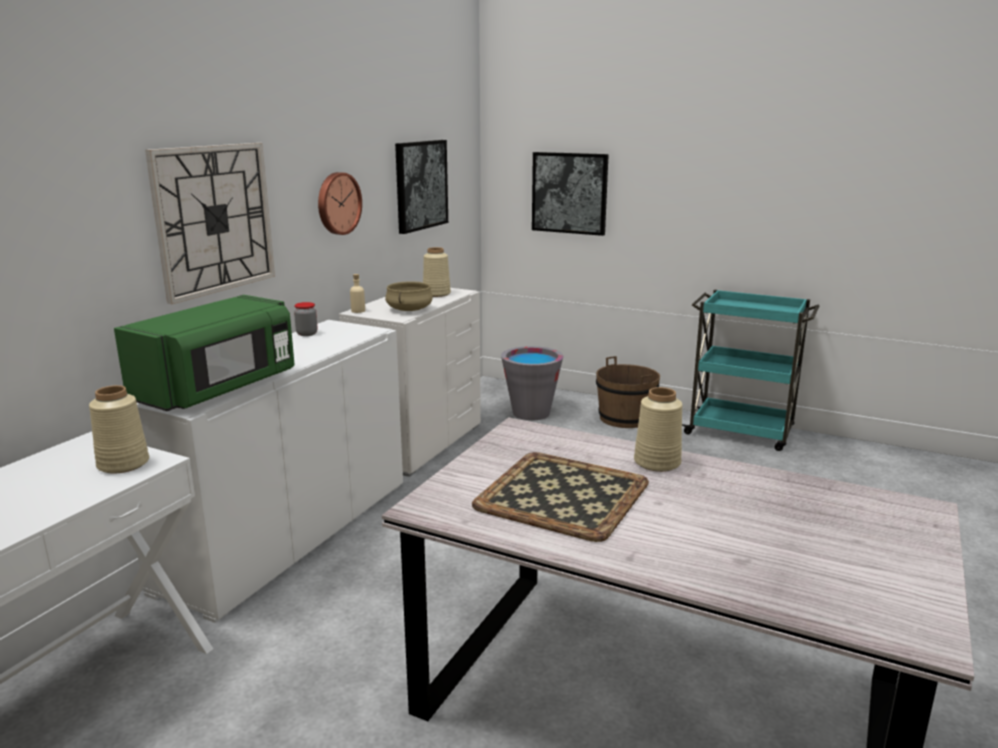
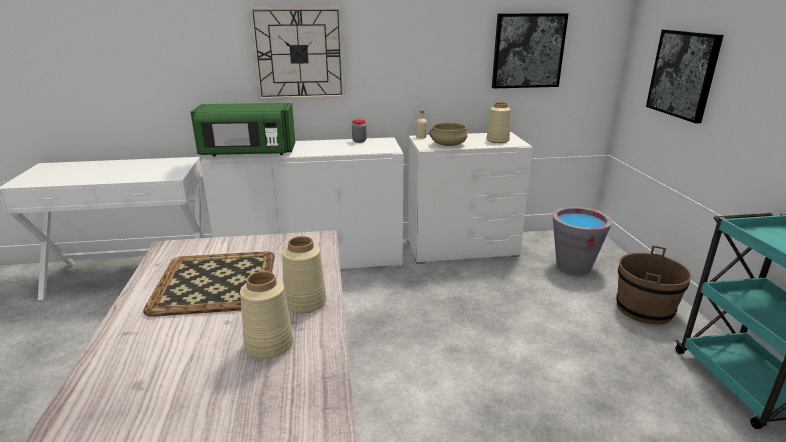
camera: 55 degrees right, 5 degrees up
beige vase [89,385,149,474] -> beige vase moved to [240,271,293,359]
wall clock [318,172,362,235] -> none

